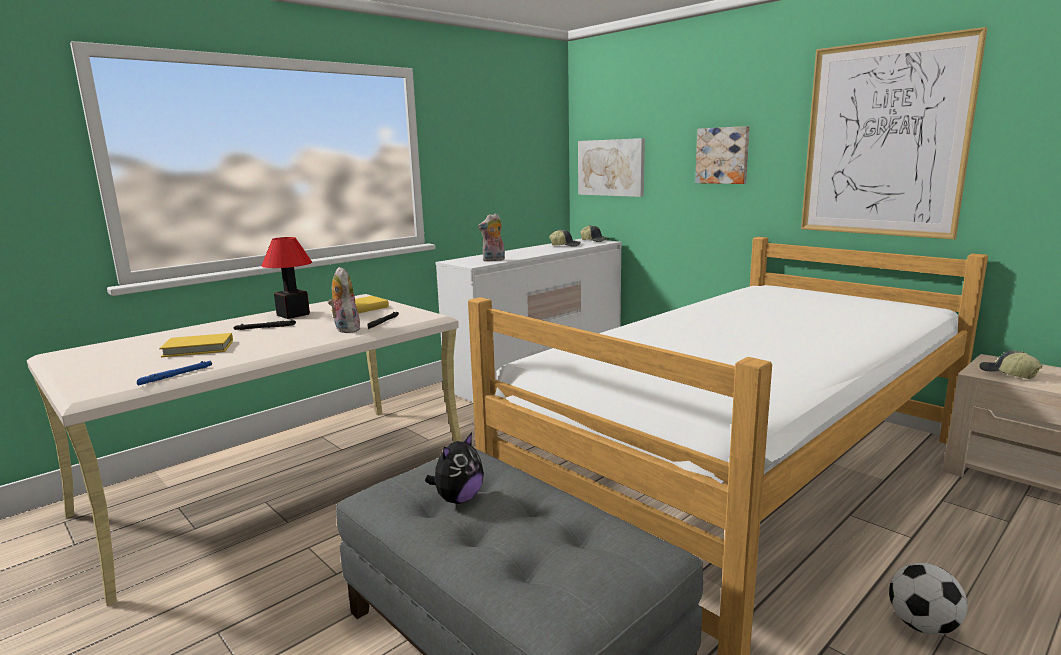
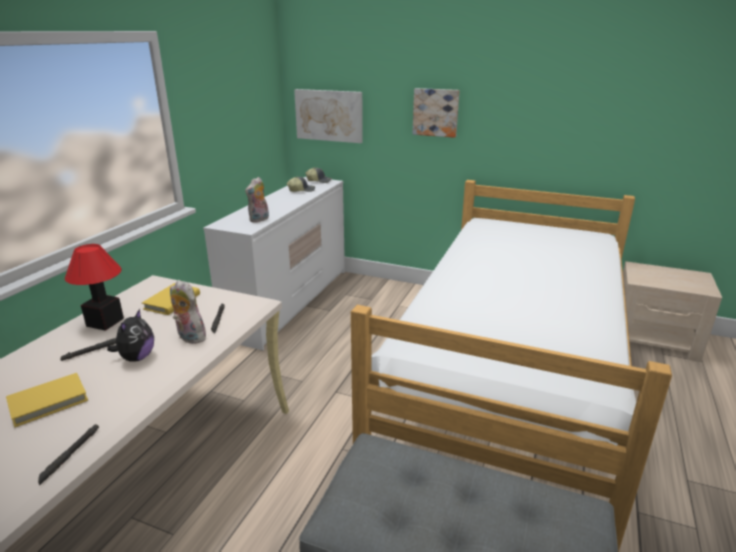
camera: 25 degrees left, 10 degrees up
blue flashlight [137,361,212,385] -> black flashlight [38,424,99,485]
plush toy [425,432,484,504] -> plush toy moved to [107,309,154,361]
picture [801,27,988,239] -> none
football [889,563,968,635] -> none
cap [979,351,1043,379] -> none

